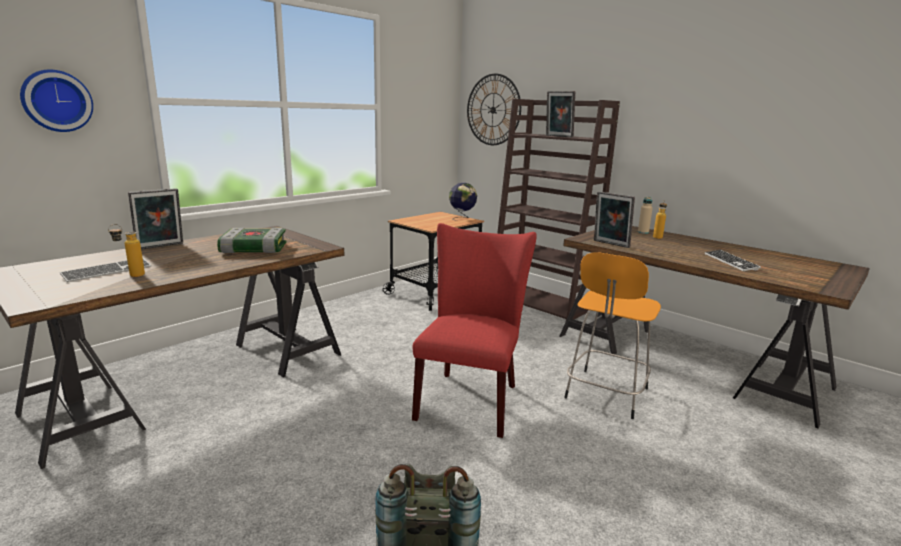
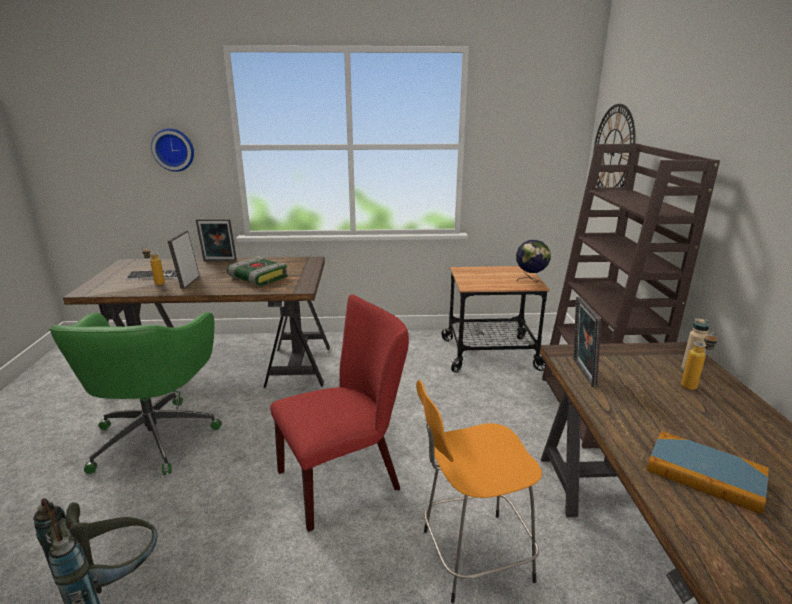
camera: 45 degrees right, 5 degrees up
picture frame [546,91,575,137] -> picture frame moved to [168,231,200,289]
keyboard [704,250,761,271] -> book [647,431,769,514]
none -> green office chair [49,312,222,475]

